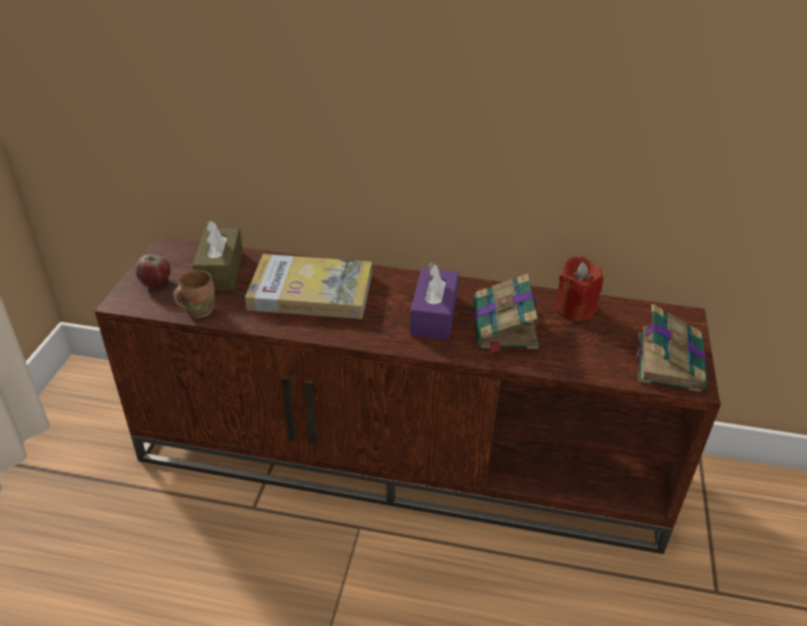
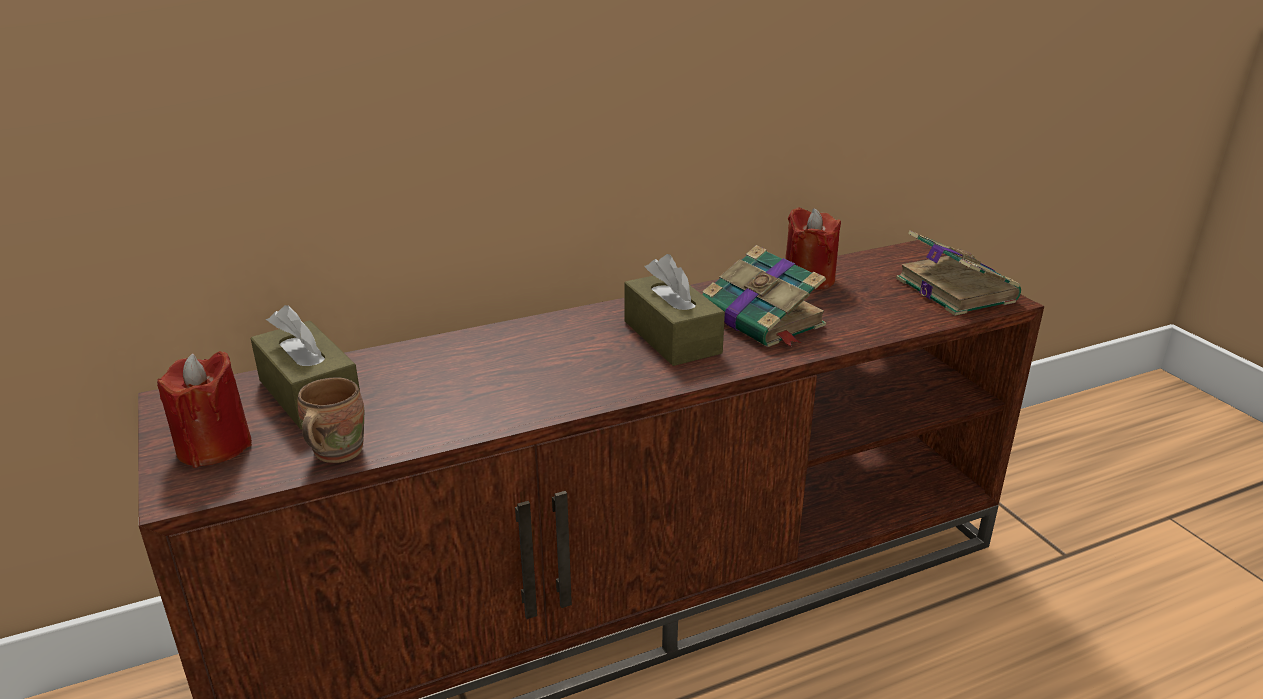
camera: 35 degrees left, 10 degrees down
apple [135,254,170,287] -> red candle [157,351,252,468]
book [245,254,372,319] -> none
purple tissue box [410,263,459,340] -> brown tissue box [624,254,725,366]

